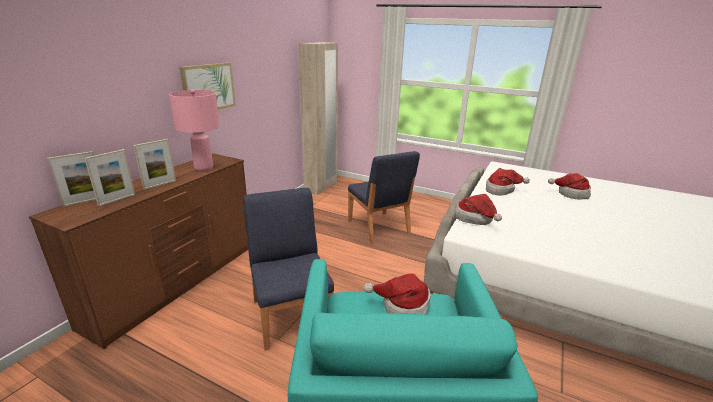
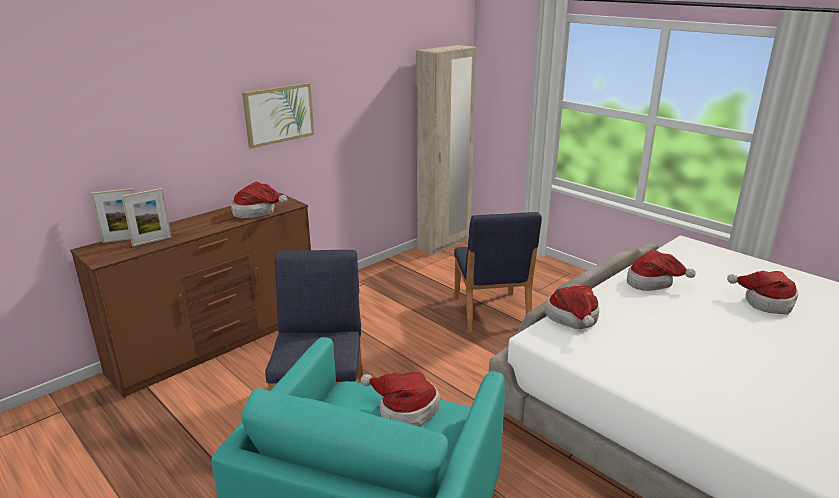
camera: 20 degrees right, 0 degrees up
picture frame [133,139,176,190] -> none
pink table lamp [169,90,220,171] -> hat [231,182,287,219]

